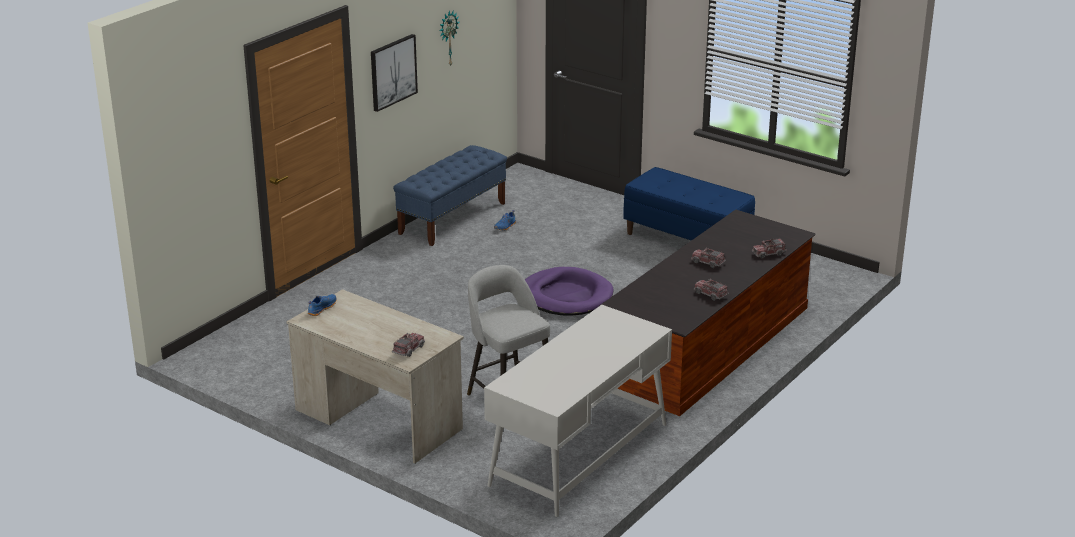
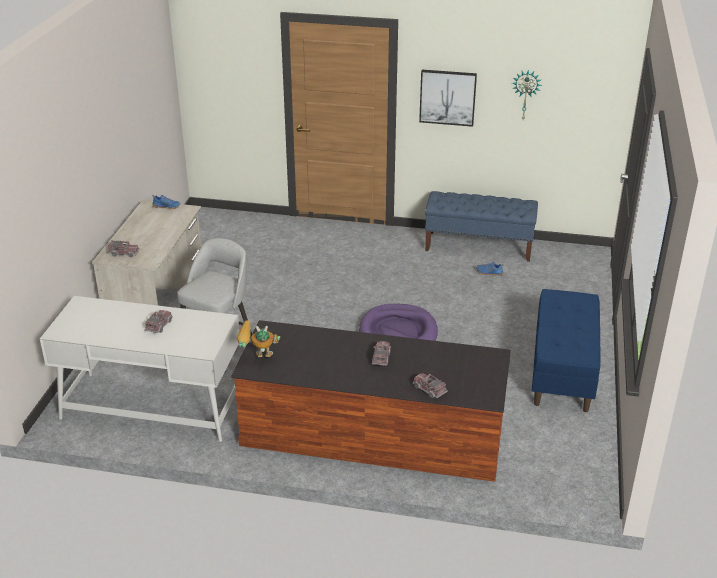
camera: 65 degrees right, 5 degrees up
toy truck [694,279,729,301] -> toy truck moved to [144,310,173,333]
none -> toy robot [237,320,280,357]

